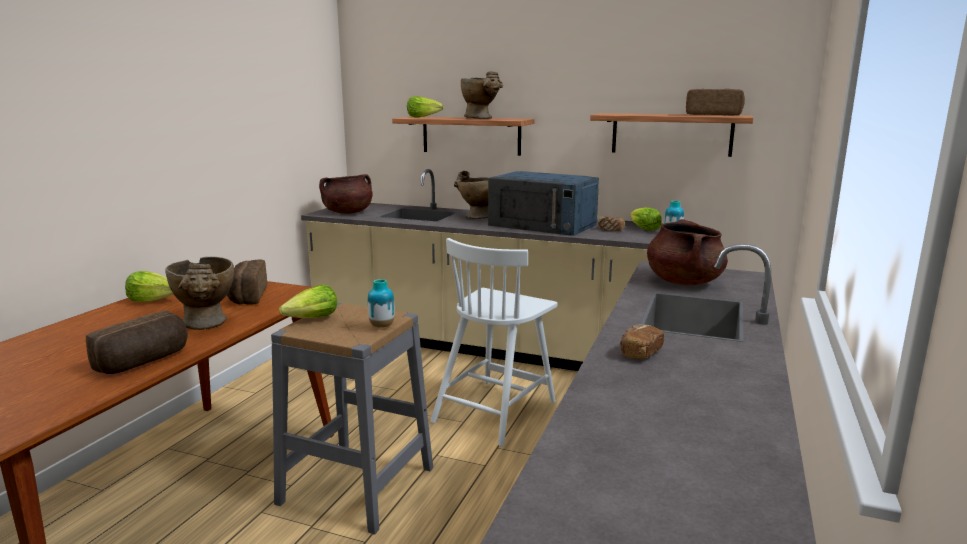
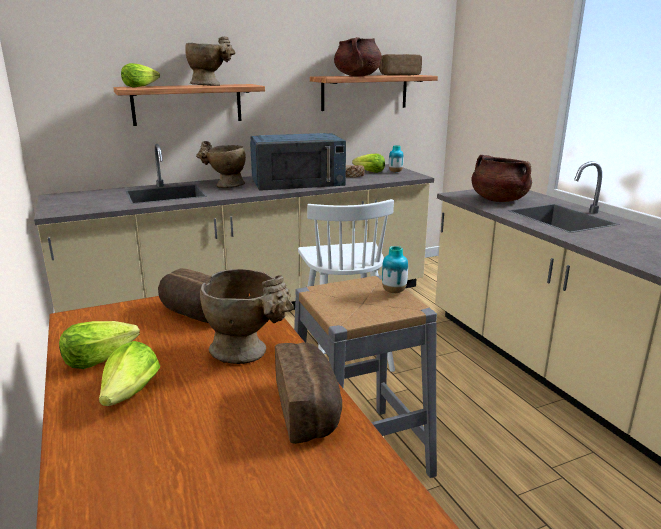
camera: 45 degrees left, 5 degrees up
lettuce [279,285,337,318] -> lettuce moved to [99,341,161,406]
brown cooking pot [319,174,373,214] -> brown cooking pot moved to [334,37,382,76]
bread [620,324,664,359] -> none

